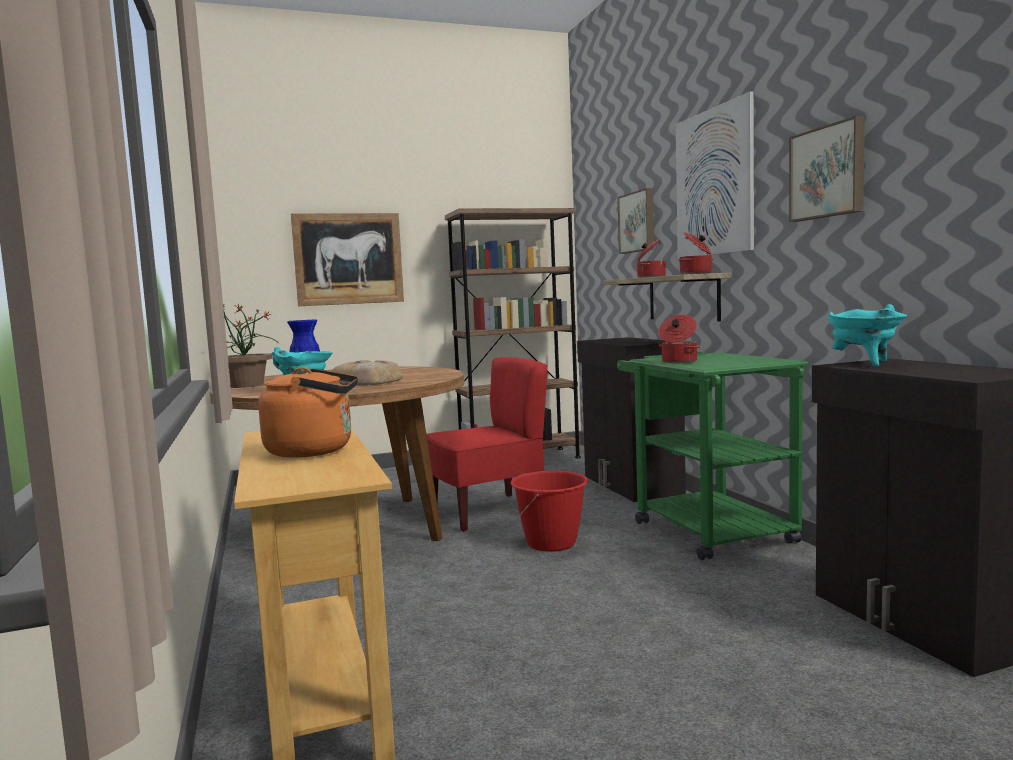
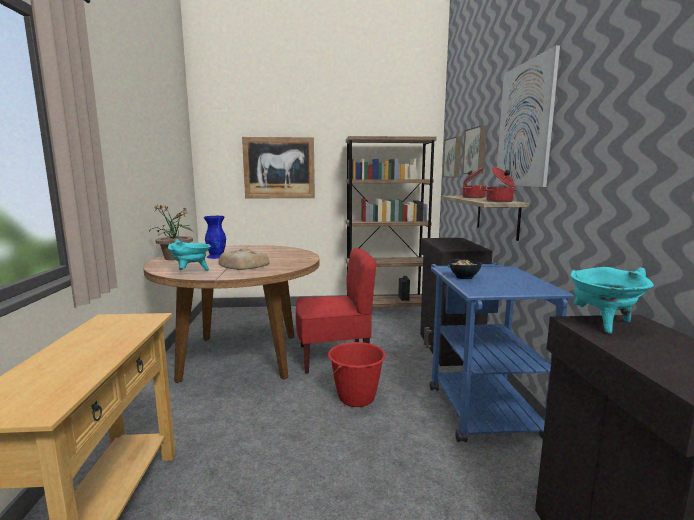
camera: 15 degrees right, 5 degrees up
orange kettle [258,367,358,458] -> none
green cart [617,352,809,560] -> blue cart [430,263,574,442]
cooking pot [658,315,700,363] -> bowl [449,259,482,279]
picture [789,116,865,222] -> picture moved to [443,137,461,178]

